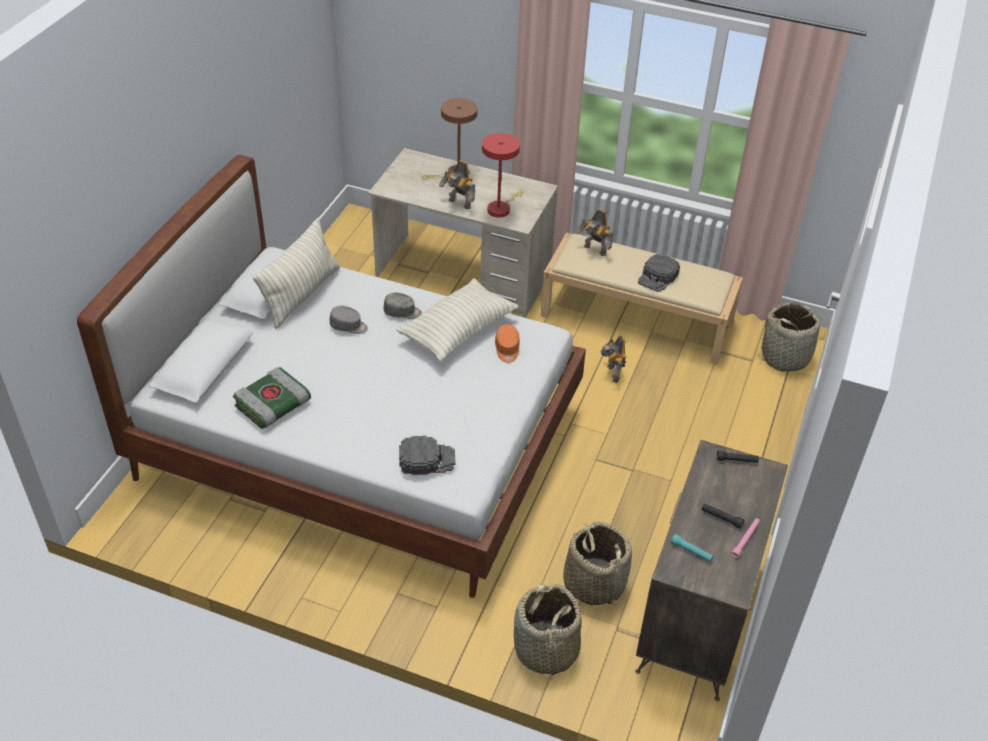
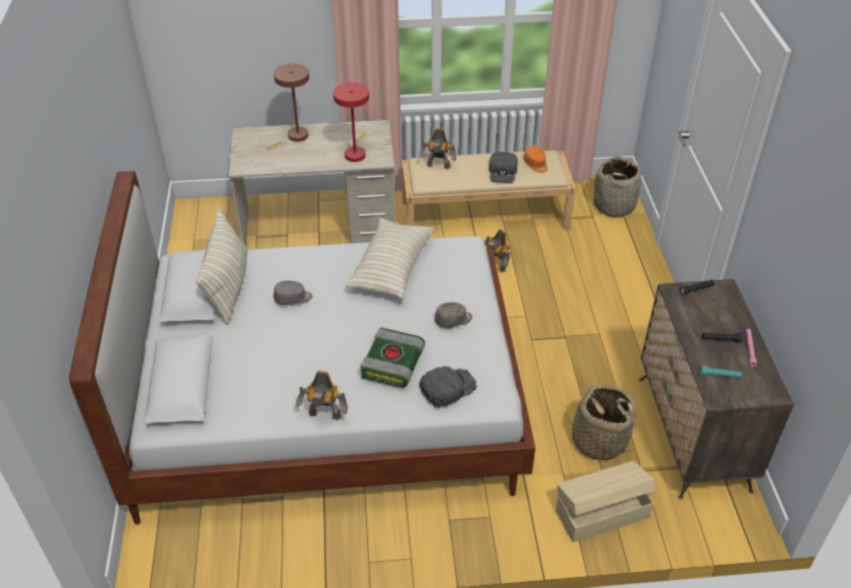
camera: 25 degrees left, 0 degrees up
book [233,367,311,429] -> book moved to [361,327,425,388]
grey cap [383,292,422,319] -> grey cap moved to [435,302,472,328]
toy robot [439,160,475,210] -> toy robot moved to [296,370,348,420]
orange cap [495,324,520,363] -> orange cap moved to [524,146,547,173]
basket [514,584,582,680] -> beige storage box [556,461,655,542]

